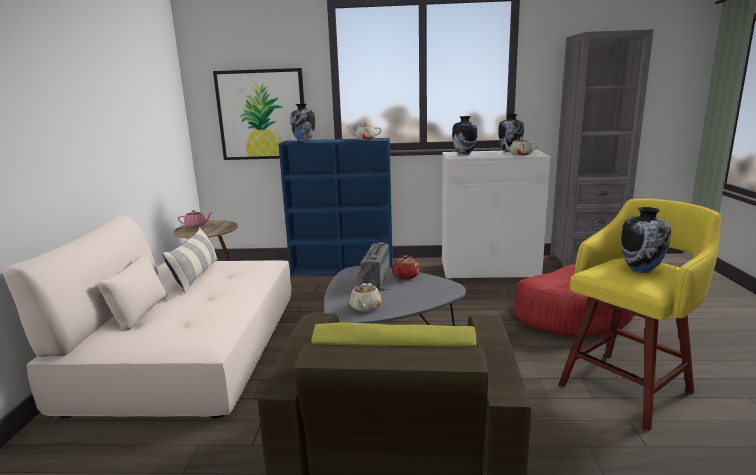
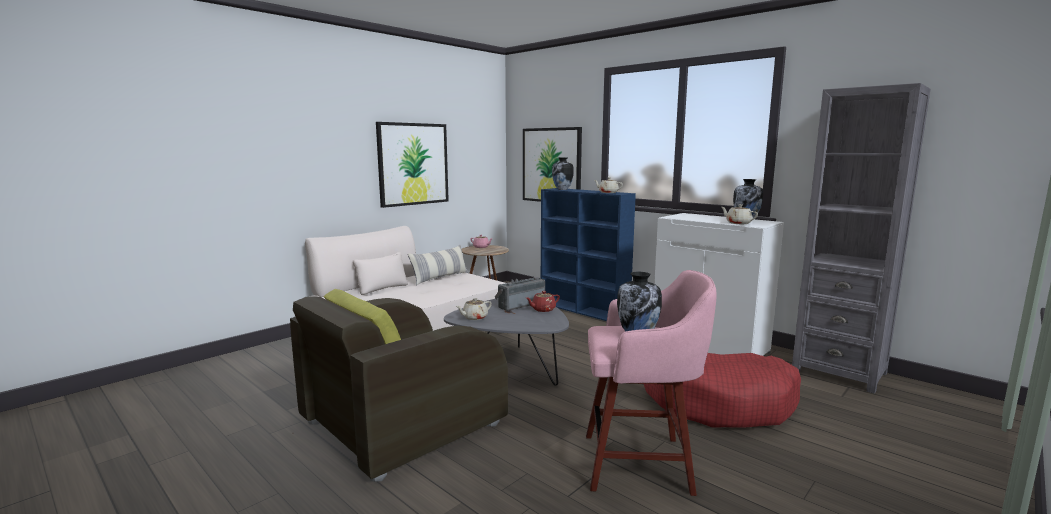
camera: 40 degrees right, 5 degrees down
vase [452,116,478,155] -> none
yellow stool [559,198,721,431] -> pink stool [586,270,717,496]
none -> picture [376,122,449,208]

